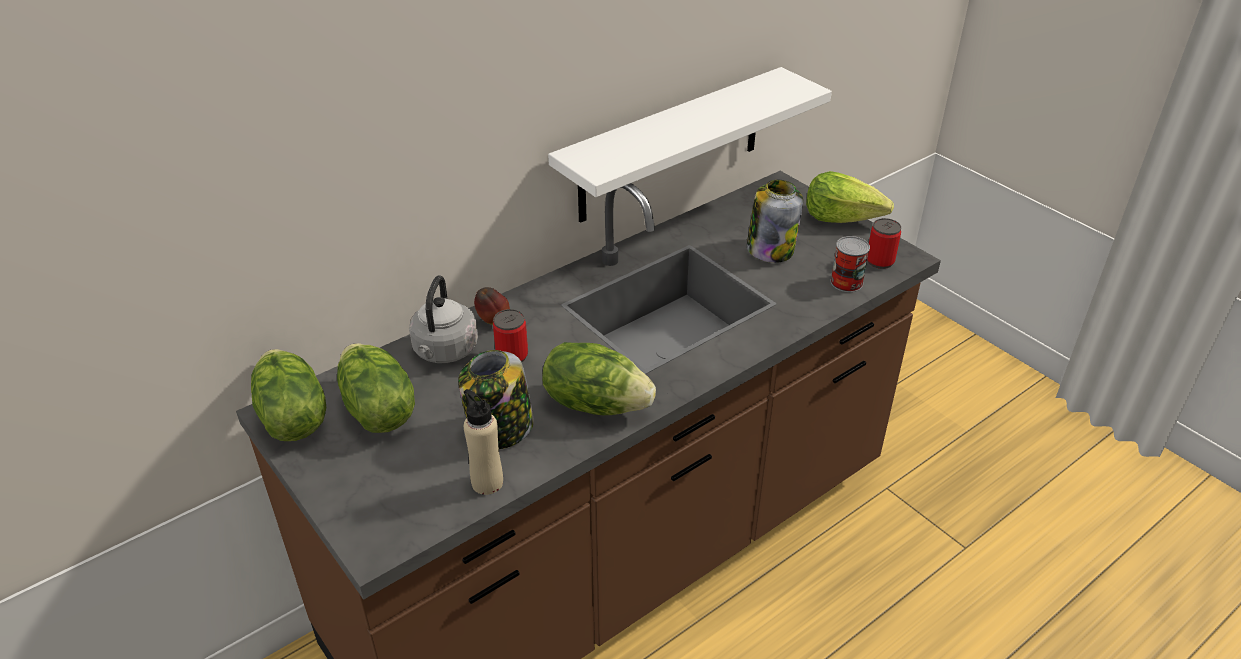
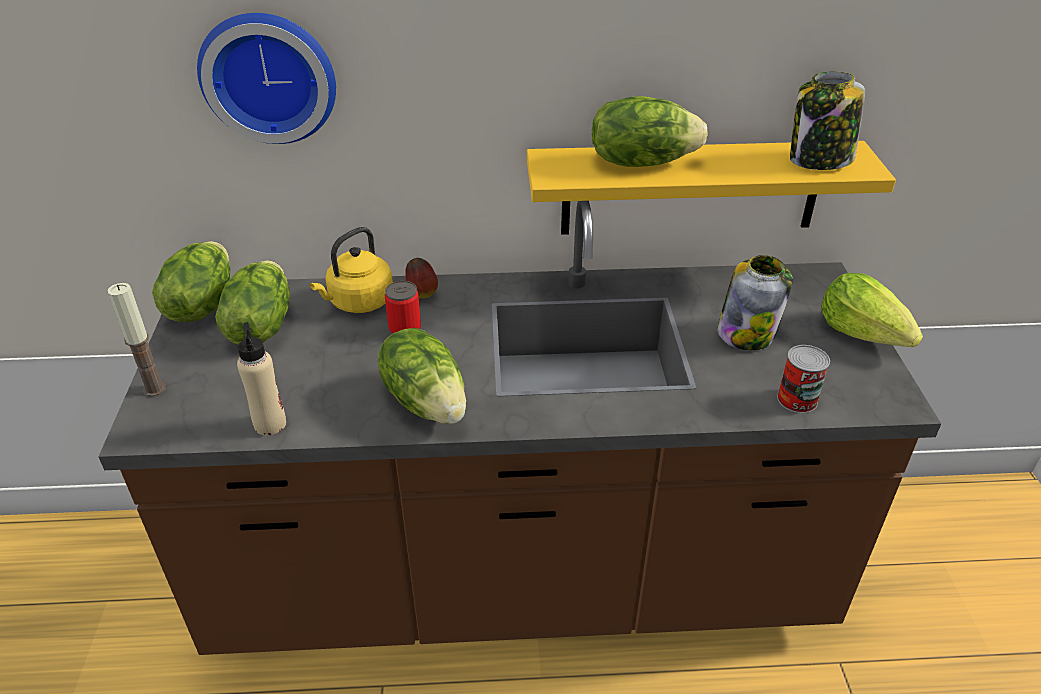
camera: 35 degrees right, 0 degrees up
grey kettle [409,275,478,363] -> yellow kettle [310,227,393,313]
jar [458,350,534,450] -> jar moved to [790,72,865,170]
white shelf [548,67,832,223] -> yellow shelf [527,141,896,235]
can [867,218,901,269] -> none
none -> candle [107,283,166,396]
none -> wall clock [197,13,336,144]
none -> lettuce [591,96,708,167]

